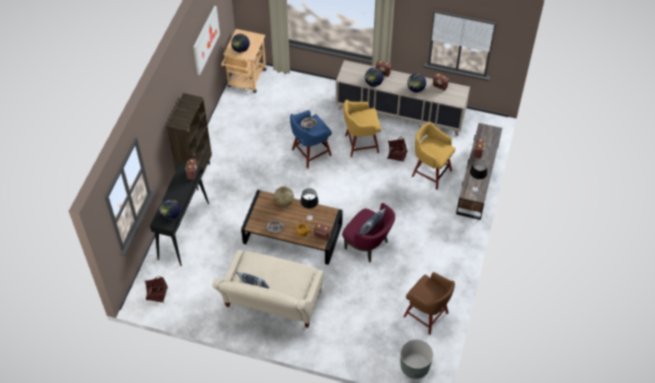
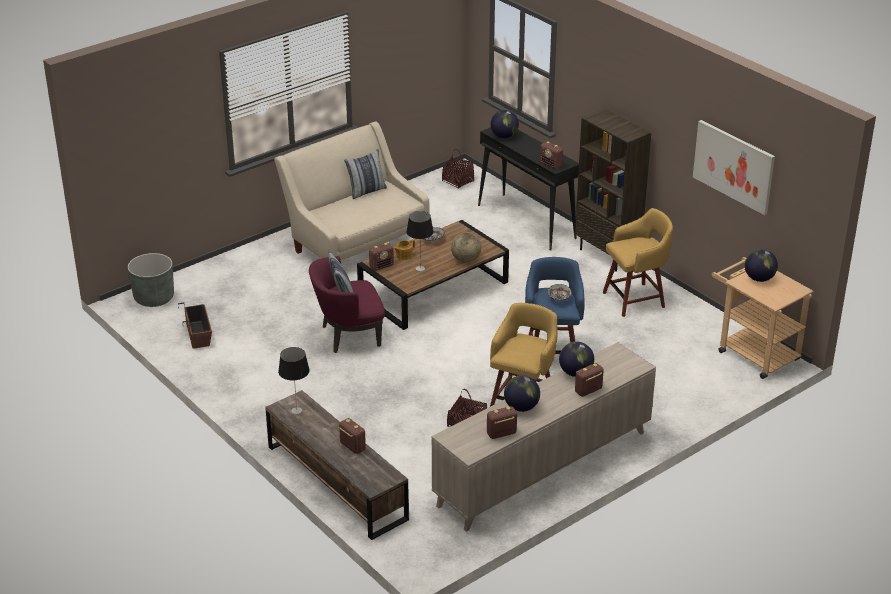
camera: 125 degrees right, 20 degrees down
brown stool [403,272,455,335] -> planter [178,303,212,349]
yellow stool [412,122,456,190] -> yellow stool moved to [603,208,673,317]

